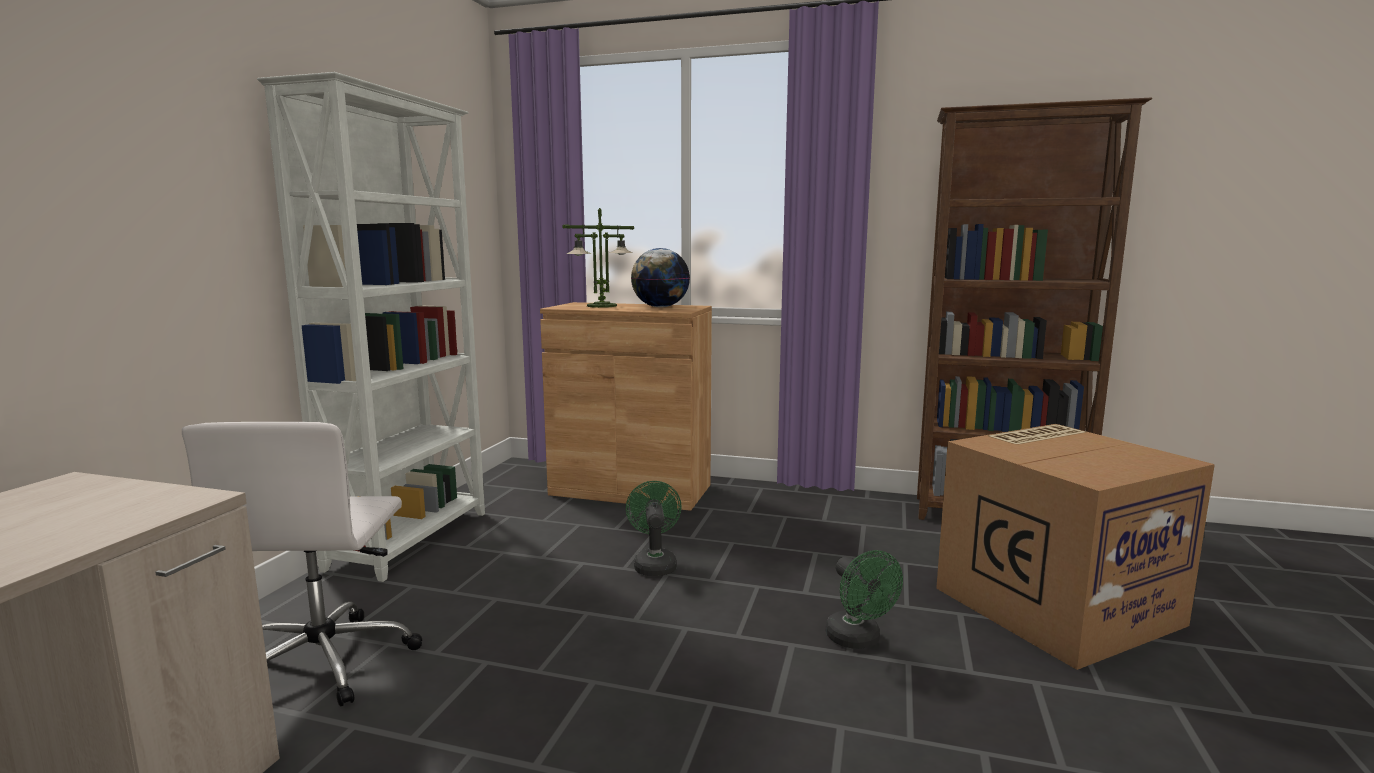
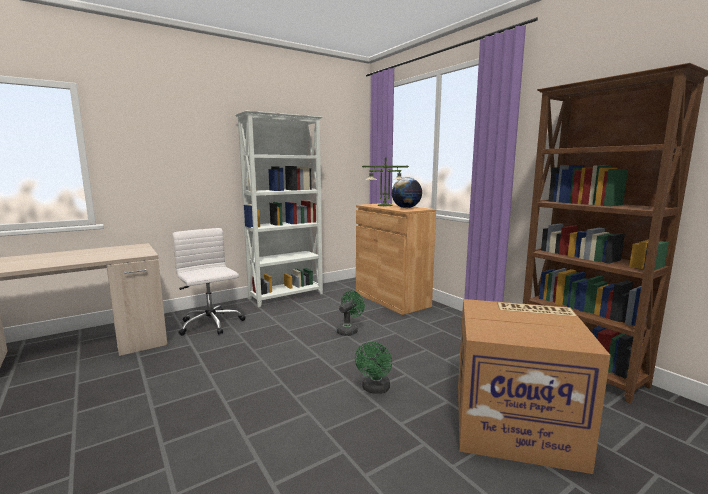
camera: 40 degrees right, 0 degrees up
white office chair [182,422,422,706] -> white office chair turned 105 degrees clockwise [173,228,246,336]

